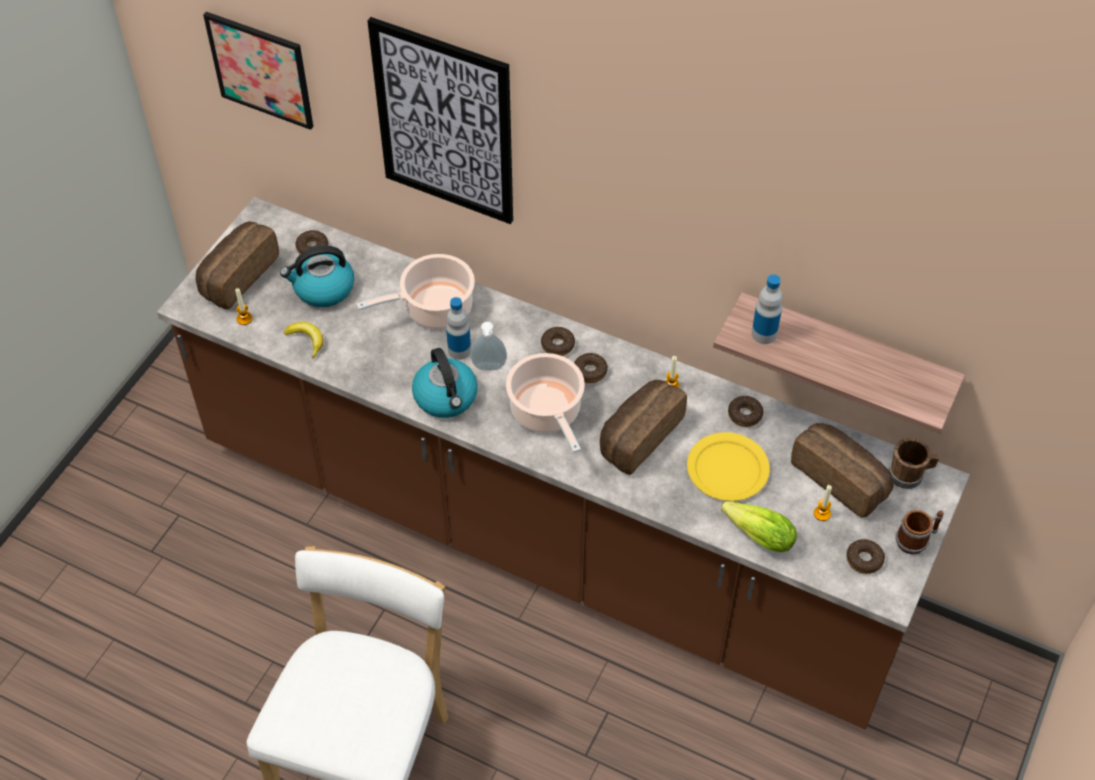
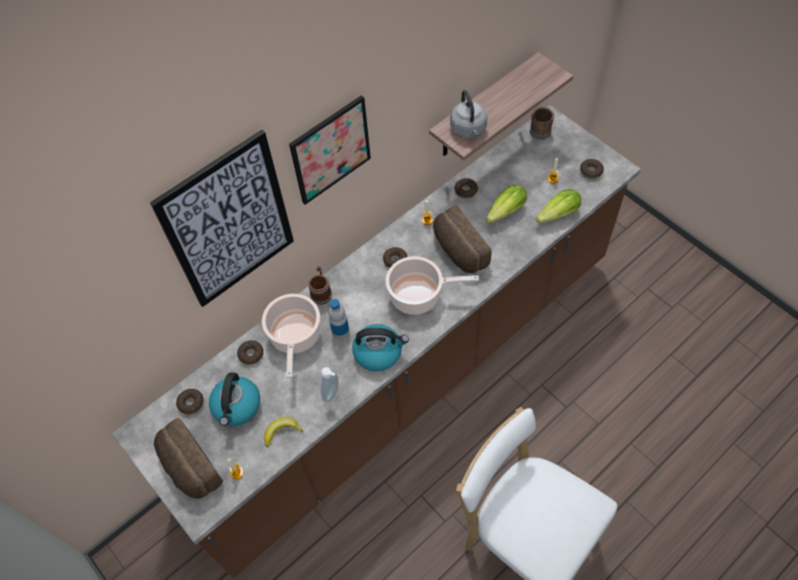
camera: 65 degrees left, 5 degrees up
picture [203,12,314,130] -> picture moved to [289,95,371,205]
soap dispenser [470,322,507,371] -> soap dispenser moved to [321,367,339,402]
donut [541,327,575,356] -> donut moved to [237,340,264,365]
yellow plate [687,432,770,501] -> lettuce [486,185,527,223]
bottle [752,274,783,344] -> grey kettle [450,90,487,138]
bread [791,423,894,518] -> none
mug [896,510,944,554] -> mug moved to [308,266,332,305]

